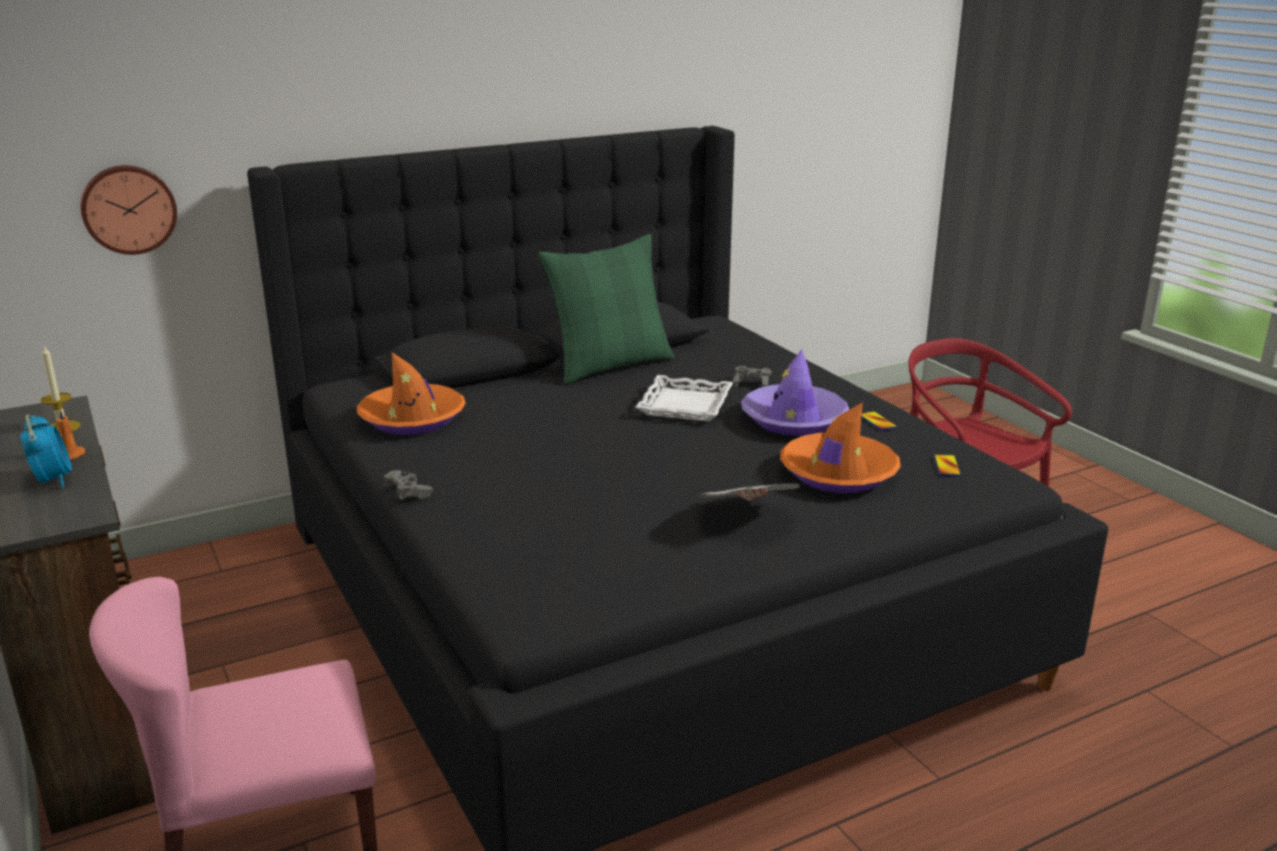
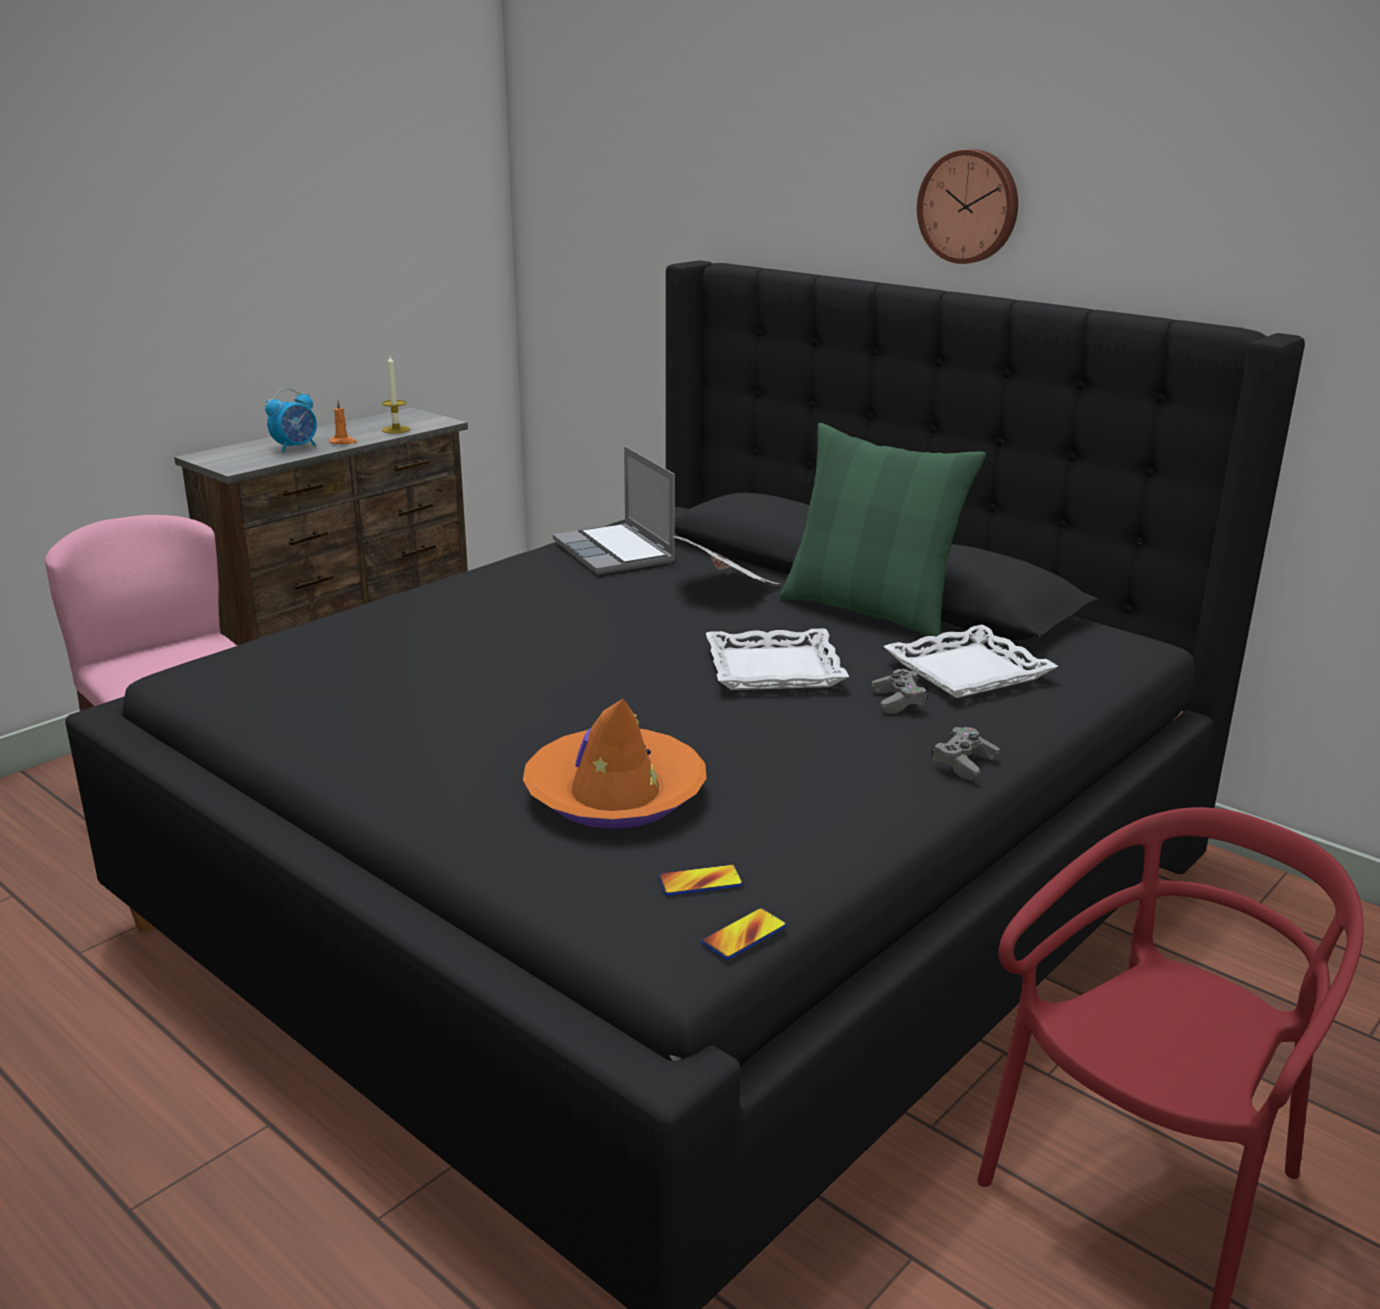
camera: 70 degrees right, 0 degrees up
wall clock [80,165,177,255] -> wall clock moved to [917,149,1018,264]
orange hat [357,352,466,435] -> laptop [553,446,676,575]
grey game controller [383,470,433,500] -> grey game controller moved to [932,727,1000,781]
newspaper [699,483,800,501] -> newspaper moved to [672,536,780,584]
purple hat [741,349,849,436] -> none
phone [862,411,898,431] -> phone moved to [701,908,787,960]
none -> white tray [883,624,1058,698]

